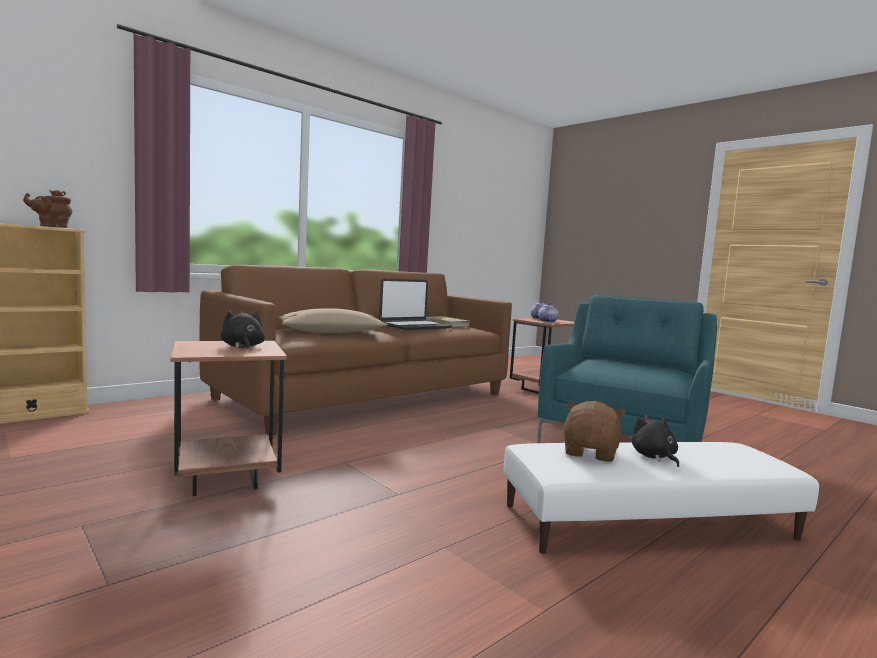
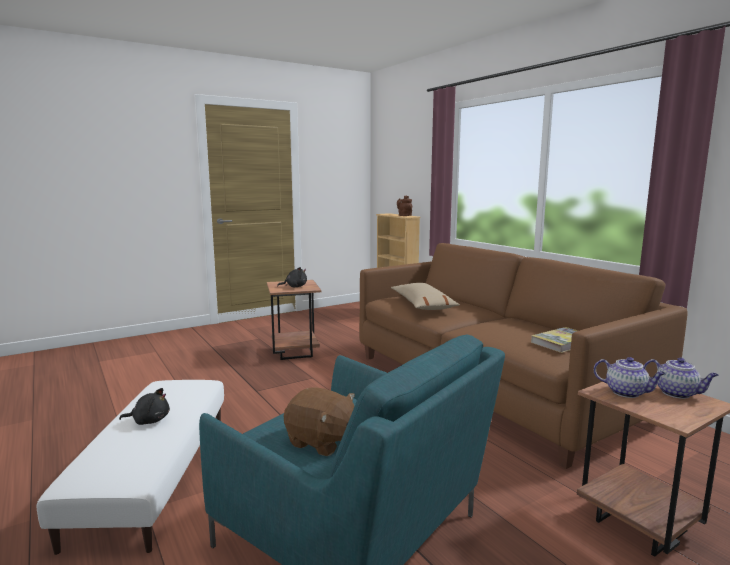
camera: 100 degrees right, 5 degrees up
laptop [379,279,452,330] -> none
brown plush toy [564,401,626,462] -> brown plush toy moved to [284,388,355,456]

